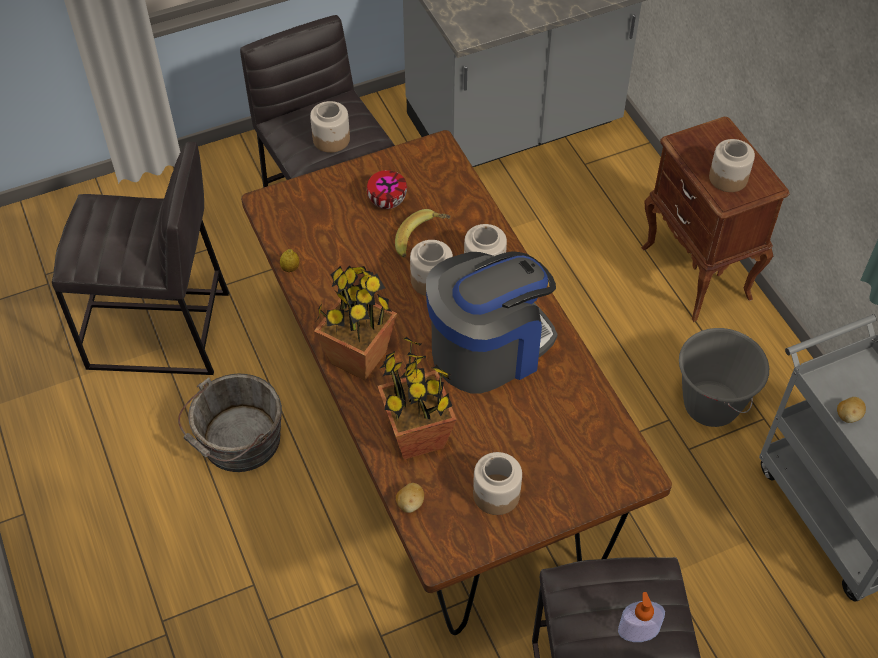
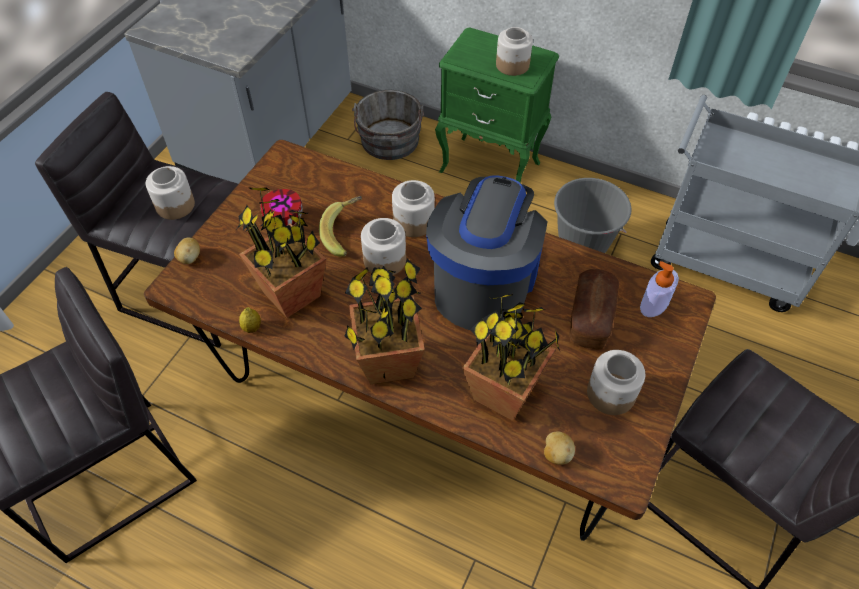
camera: 40 degrees left, 0 degrees up
grey bucket [178,374,282,472] -> grey bucket moved to [352,90,424,160]
soap dispenser [618,592,665,642] -> soap dispenser moved to [640,261,679,317]
brown nightstand [641,117,790,322] -> green nightstand [435,28,559,183]
potato [837,397,866,423] -> potato moved to [174,238,200,264]
none -> potted plant [237,187,327,318]
none -> bread [570,269,619,350]

